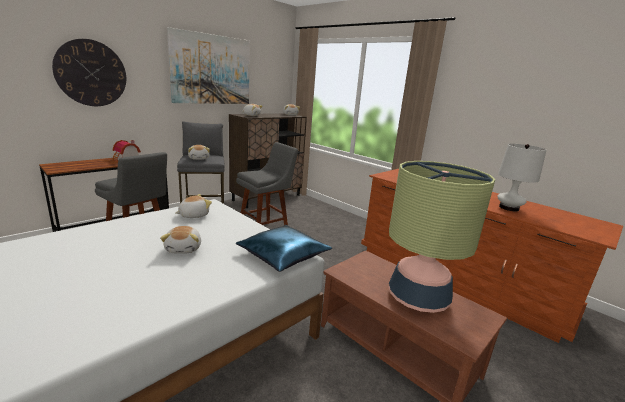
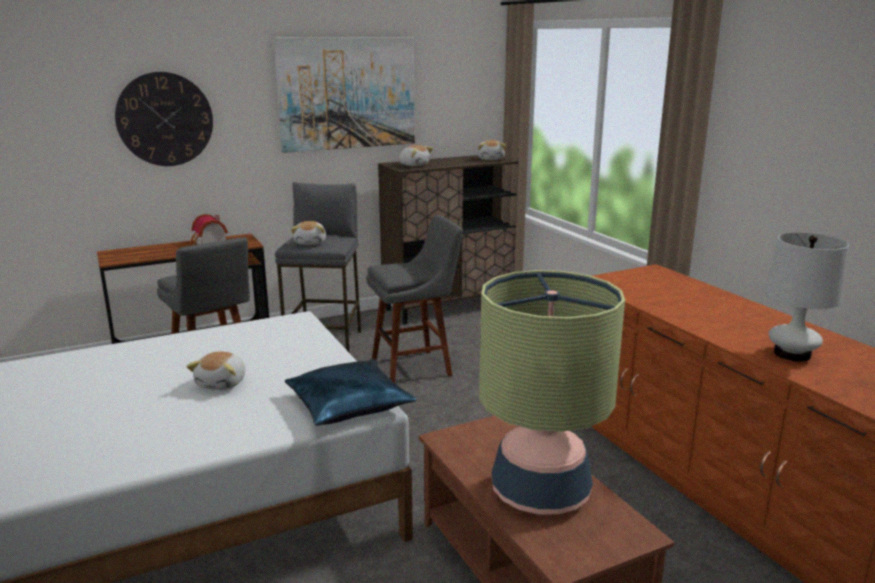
camera: 20 degrees right, 0 degrees up
plush toy [176,194,212,218] -> none

